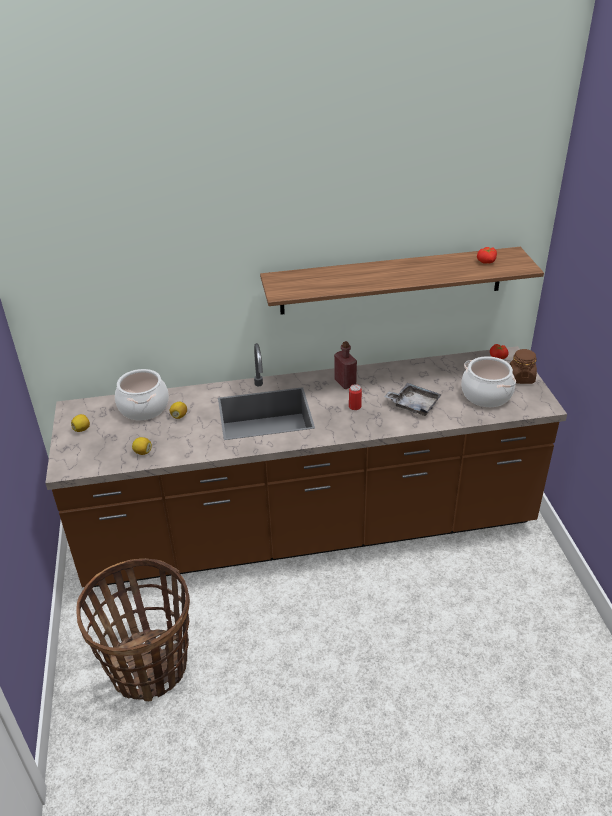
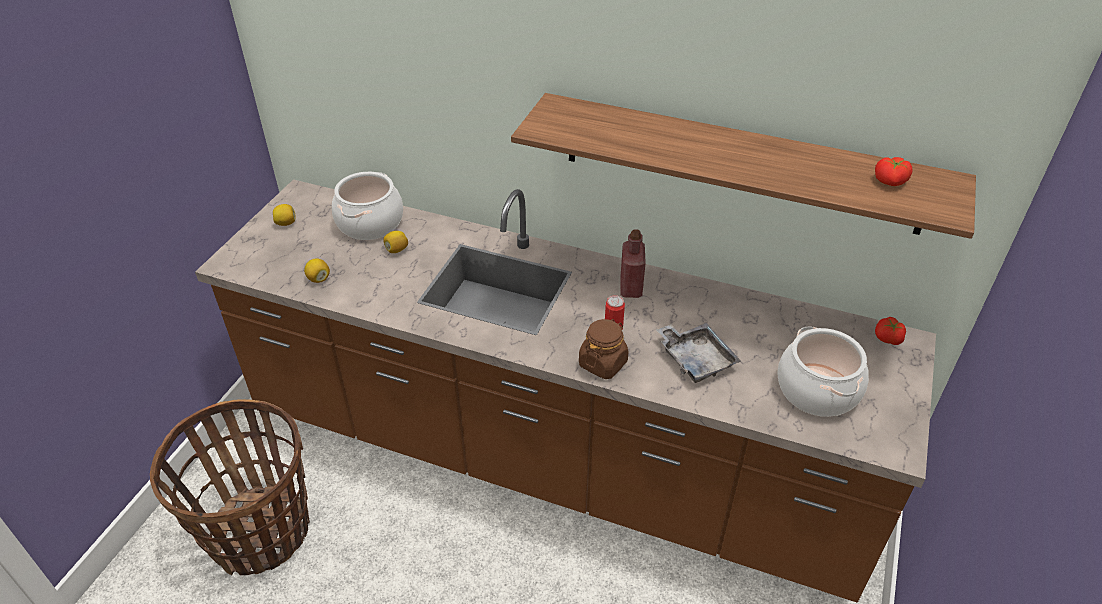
camera: 30 degrees right, 5 degrees up
brown jar [510,349,537,384] -> brown jar moved to [579,319,629,379]

